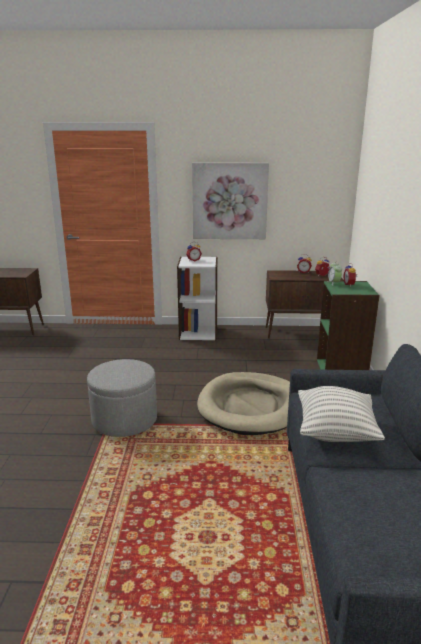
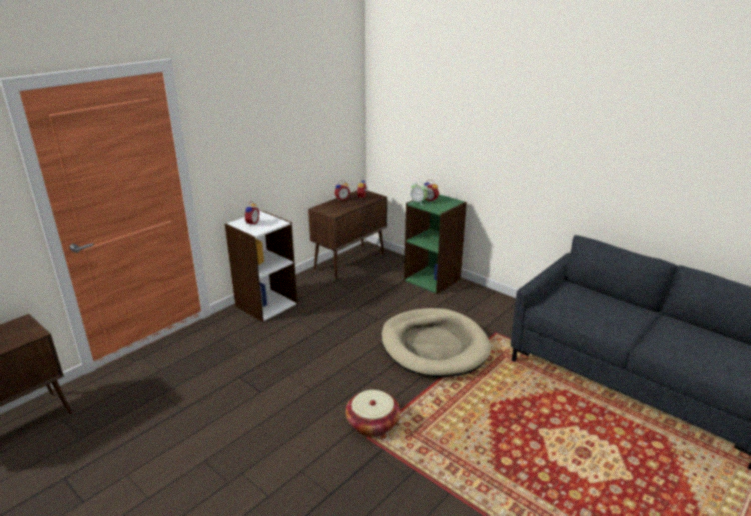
camera: 50 degrees left, 5 degrees up
grey ottoman [87,359,157,437] -> basket [345,390,400,437]
picture [192,163,269,239] -> none
pillow [298,386,385,442] -> none

